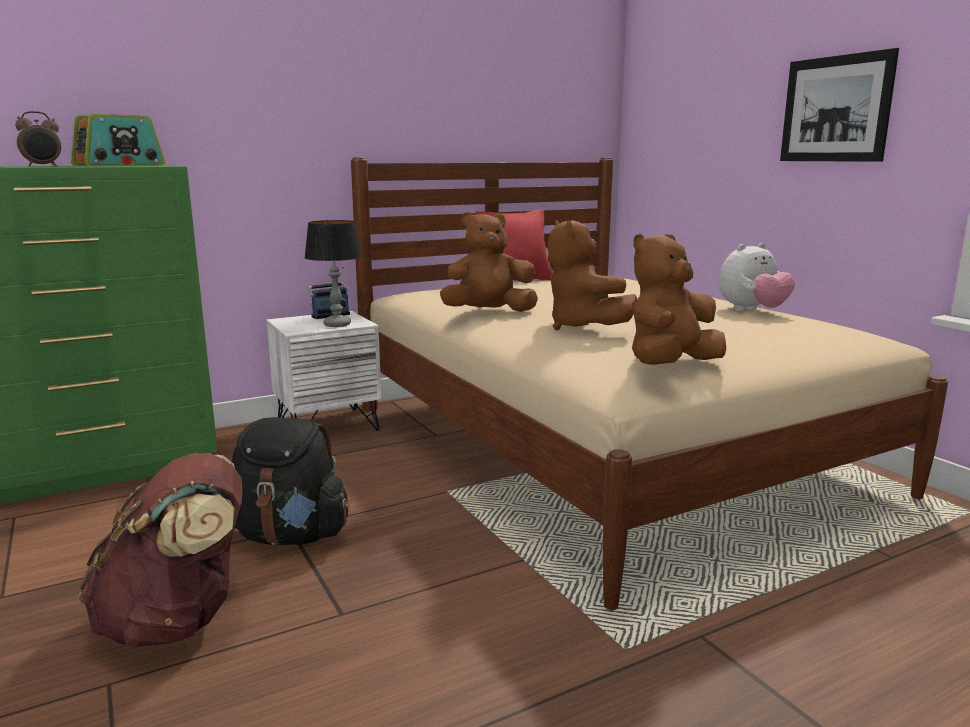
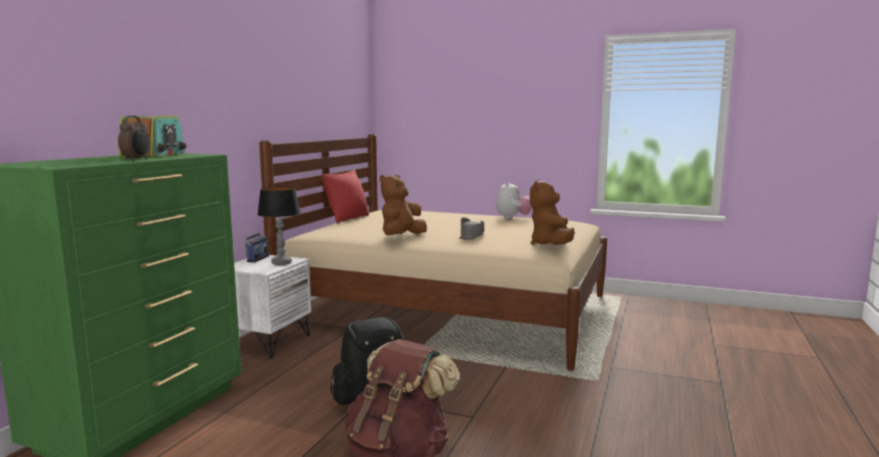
camera: 40 degrees left, 5 degrees down
brown plush toy [548,220,637,330] -> grey hat [459,217,484,240]
picture [780,48,899,162] -> none

